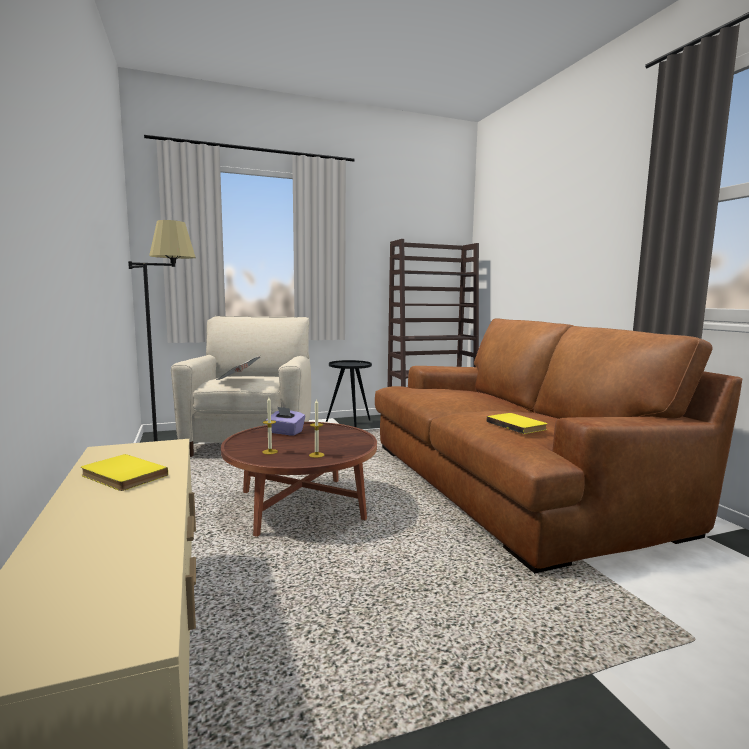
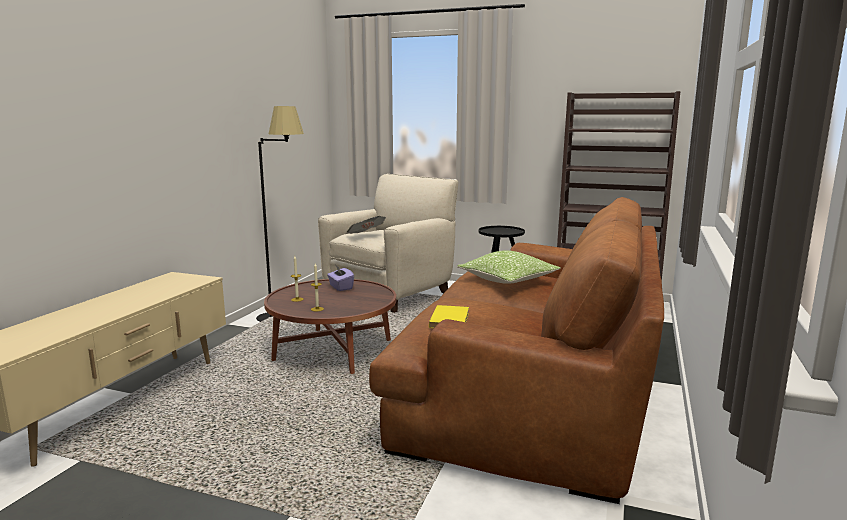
camera: 40 degrees right, 5 degrees up
yellow book [81,454,168,491] -> none
none -> pillow [457,251,561,284]

